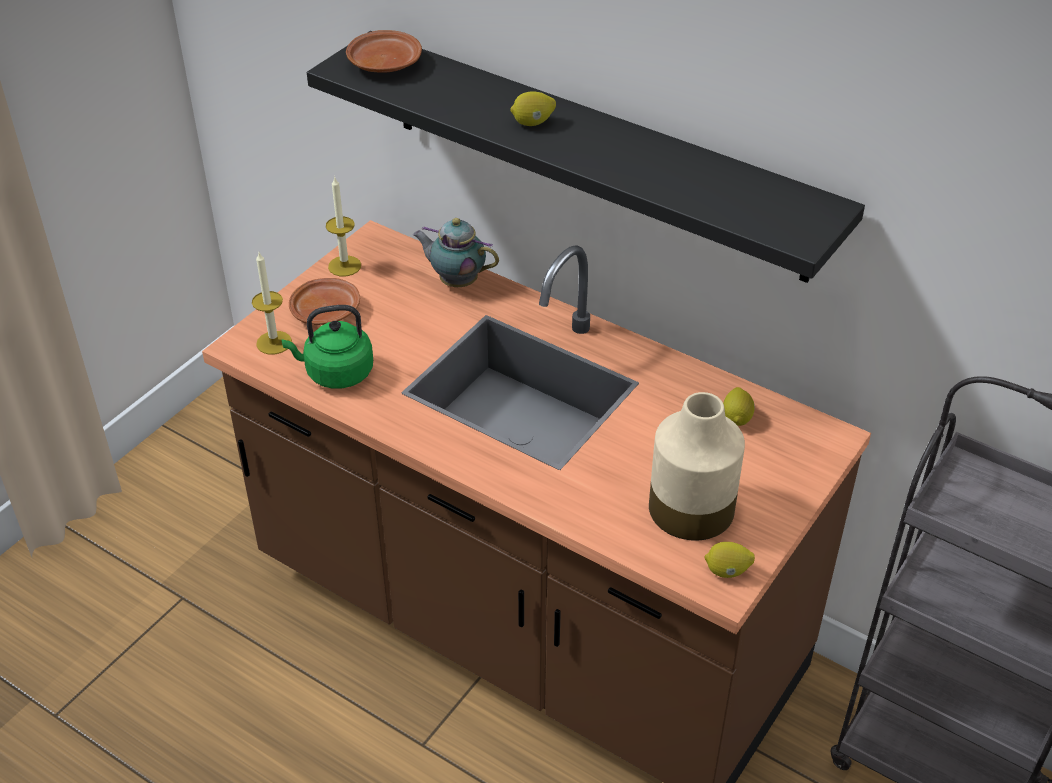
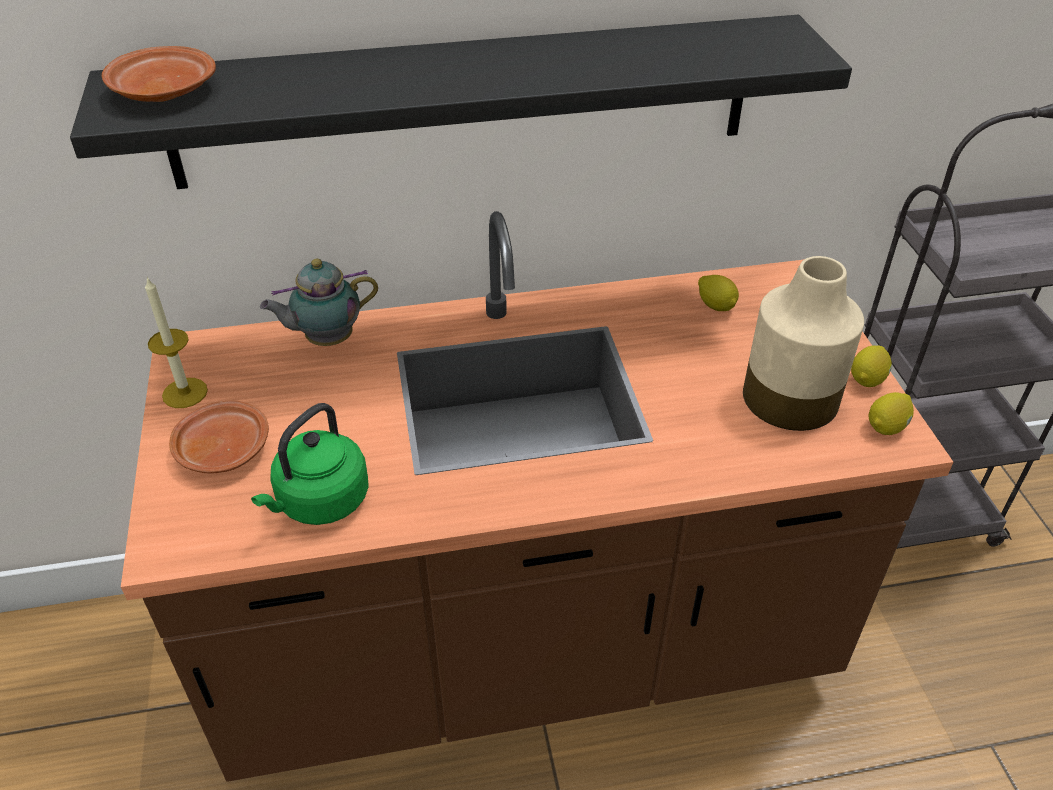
camera: 45 degrees left, 0 degrees up
candle [252,252,292,354] -> none
lemon [510,91,556,126] -> lemon moved to [851,345,892,387]

